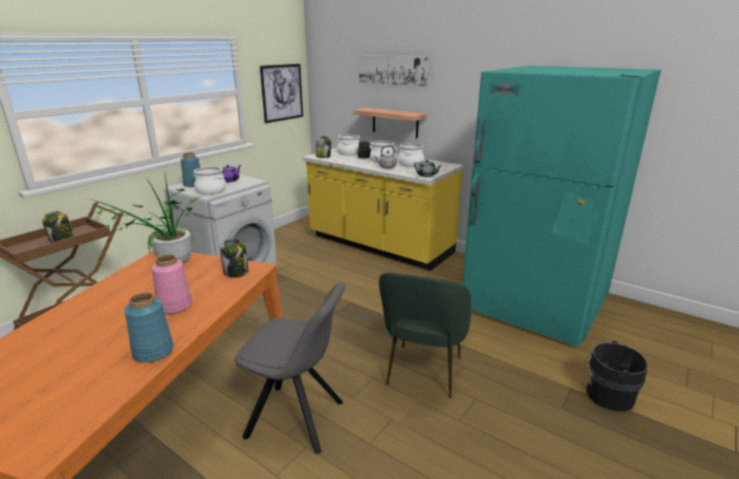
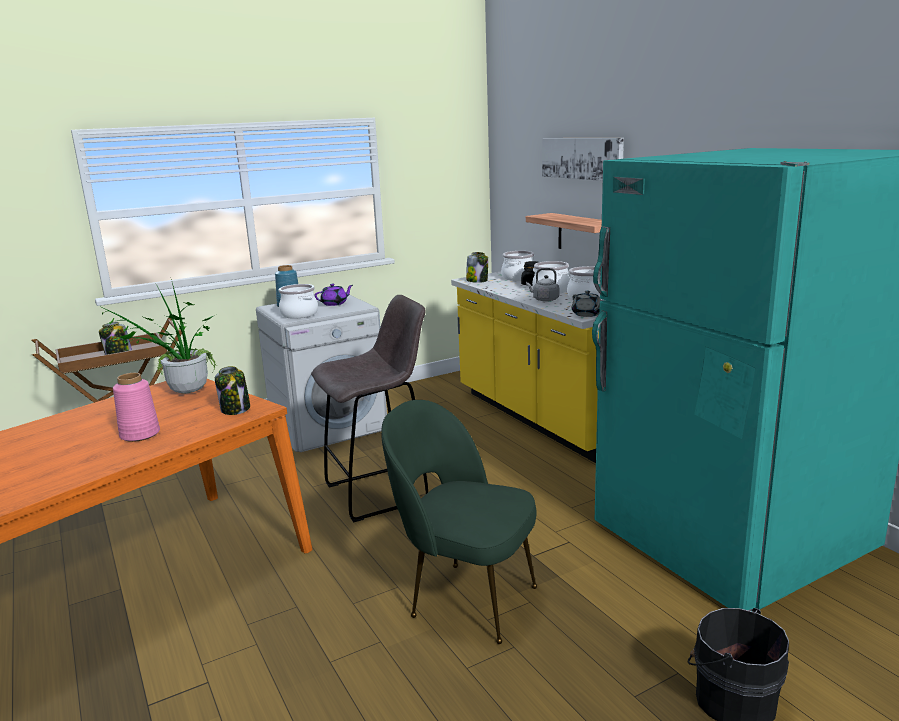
camera: 25 degrees right, 5 degrees down
blue vase [124,292,174,363] -> none
grey chair [235,282,345,454] -> none
picture [260,64,303,123] -> none
green chair [379,273,471,398] -> green chair turned 75 degrees clockwise [381,400,537,644]
none -> grey stool [311,295,428,522]

